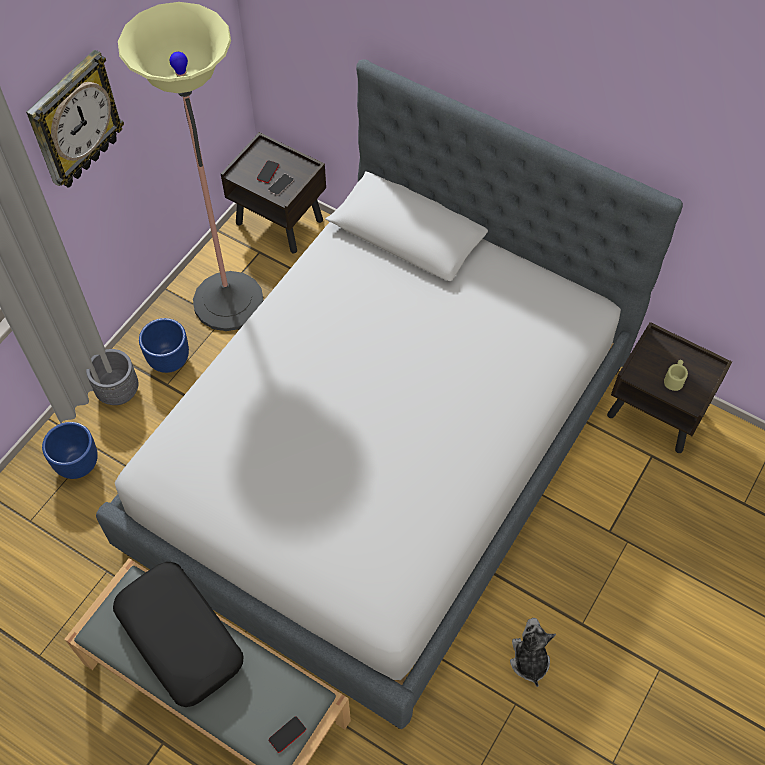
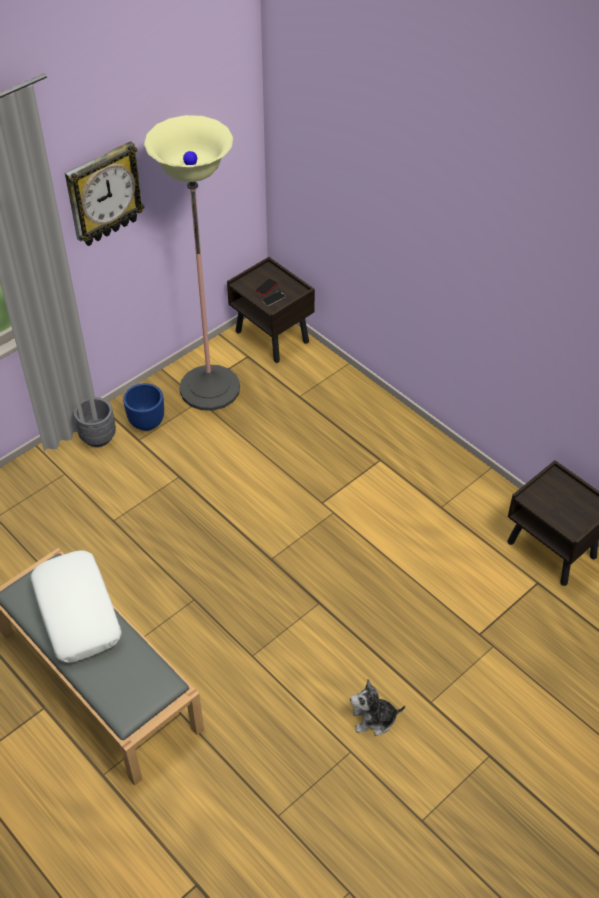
camera: 15 degrees right, 10 degrees down
blue planter [42,422,98,479] -> none
bed [96,59,683,729] -> none
black pillow [113,562,243,707] -> white pillow [31,550,122,663]
phone [268,716,306,753] -> none
plush toy [510,618,556,687] -> plush toy turned 105 degrees counterclockwise [350,679,405,735]
beige mug [664,360,688,391] -> none

